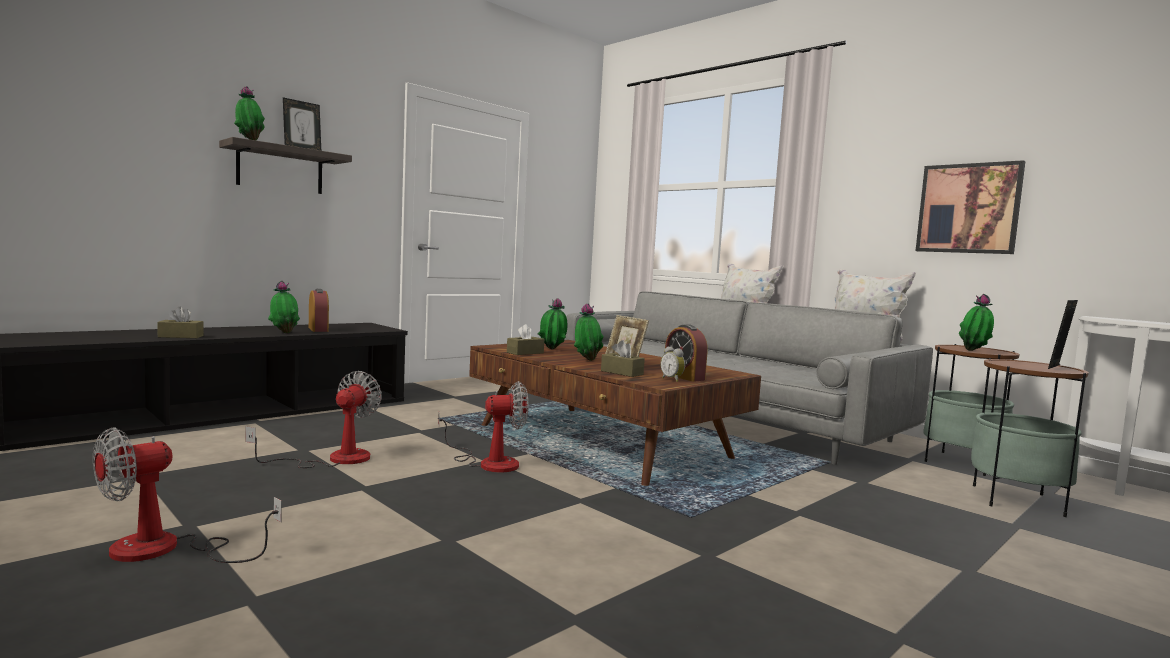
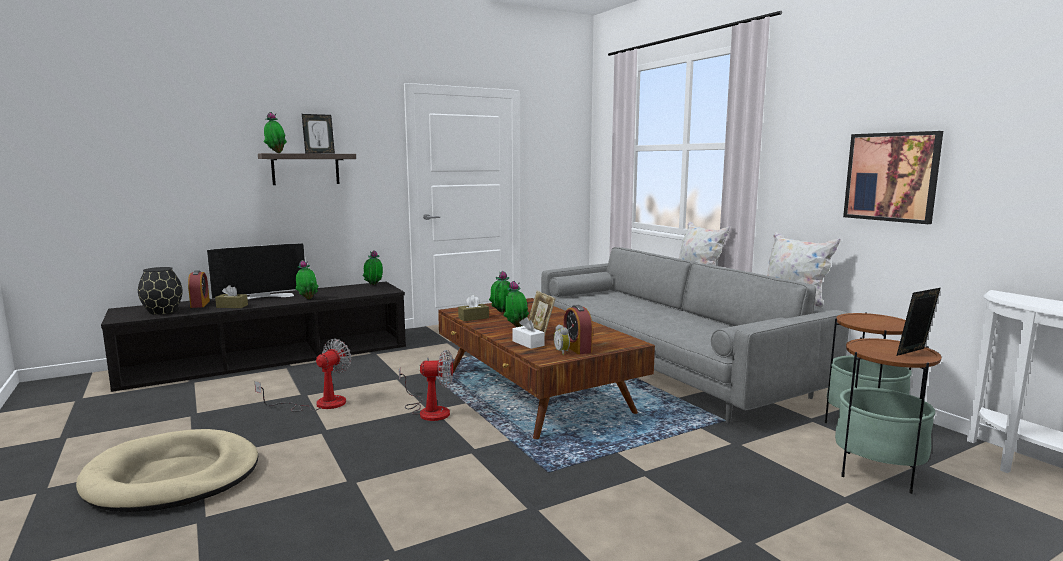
camera: 15 degrees right, 5 degrees up
fan [93,427,282,563] -> beige dog bed [76,429,258,512]
alarm clock [309,289,329,332] -> alarm clock moved to [188,270,210,308]
brown tissue box [601,340,645,377] -> white tissue box [512,317,545,349]
potted plant [959,294,994,351] -> potted plant moved to [362,250,383,285]
none -> black vase [138,267,183,315]
none -> television [207,243,305,299]

